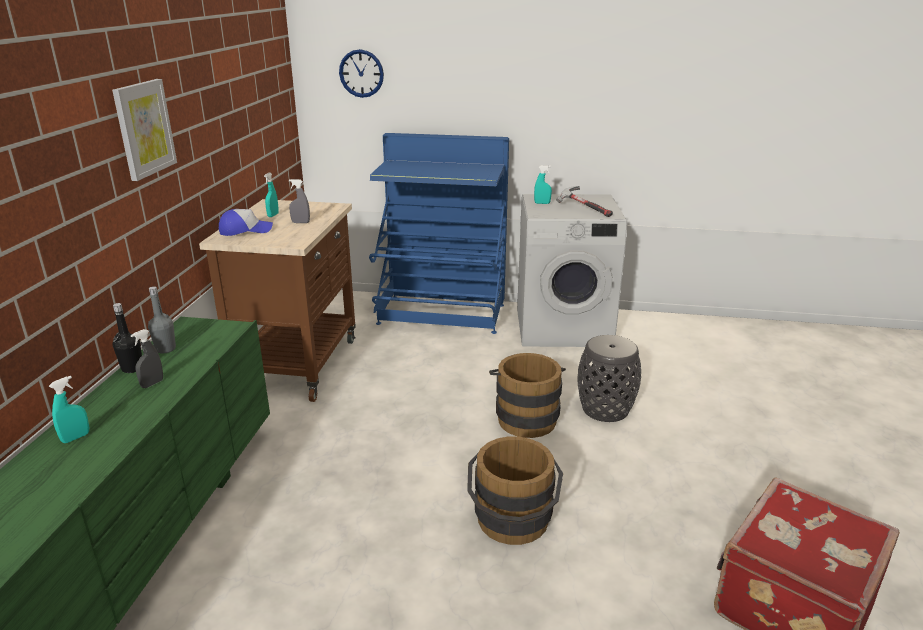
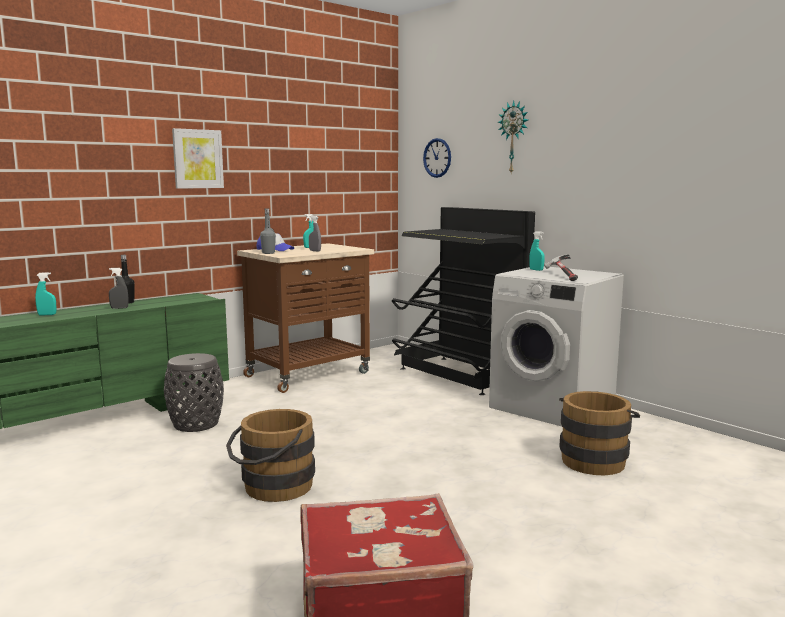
camera: 40 degrees right, 15 degrees down
grey bottle [148,286,176,353] -> grey bottle moved to [260,209,276,254]
blue shoe rack [369,133,509,334] -> black shoe rack [392,207,535,395]
brown bucket [489,353,566,438] -> brown bucket moved to [559,391,640,475]
grey stool [577,335,641,422] -> grey stool moved to [164,353,224,432]
none -> wall clock [498,101,528,173]

